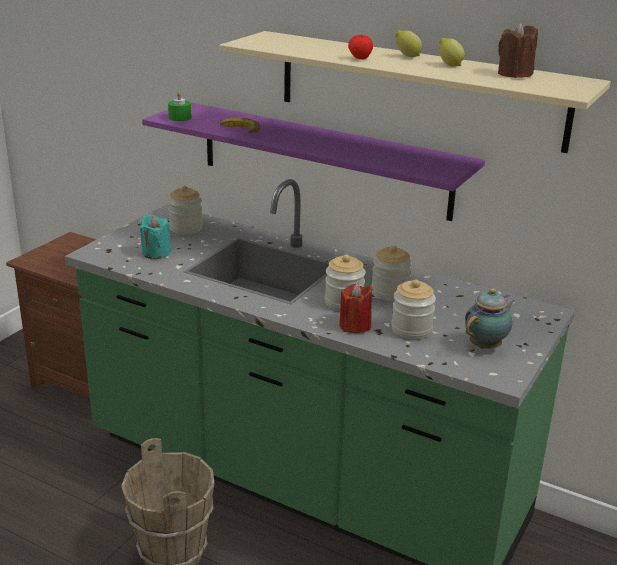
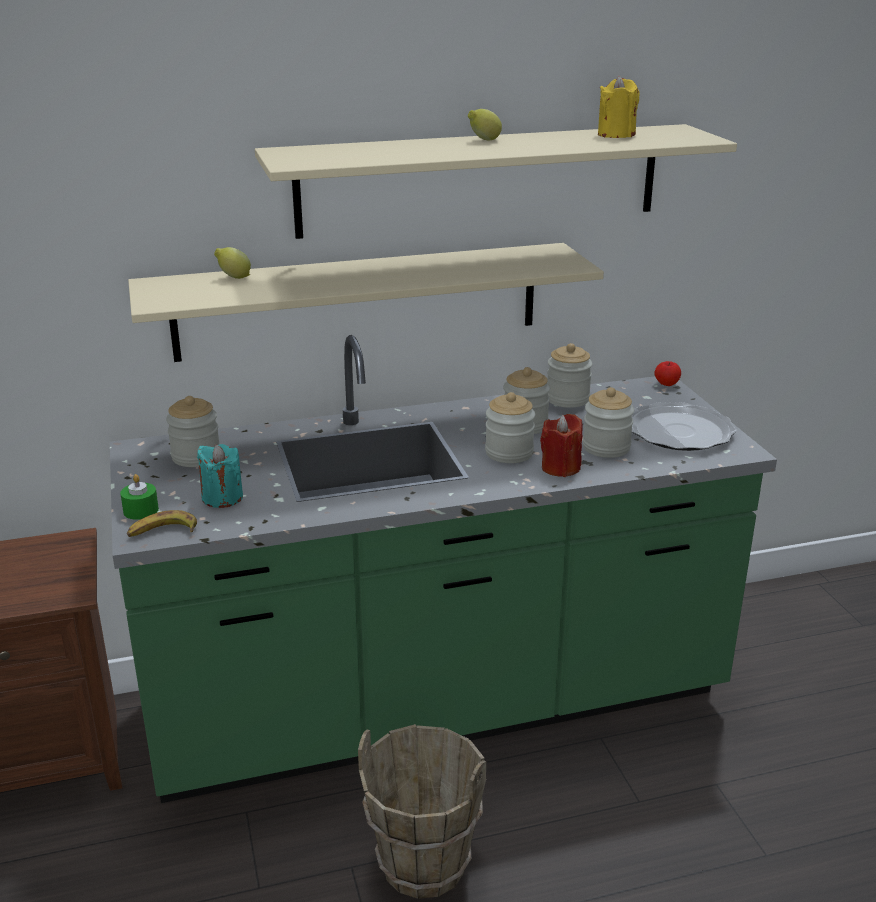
camera: 45 degrees left, 0 degrees up
purple shelf [142,103,485,221] -> beige shelf [128,243,604,362]
green candle [168,91,191,121] -> green candle moved to [120,474,159,520]
banana [220,118,260,133] -> banana moved to [127,510,197,537]
apple [348,35,373,59] -> apple moved to [654,361,681,386]
lemon [439,38,465,66] -> lemon moved to [214,247,251,279]
teapot [465,288,515,349] -> plate [632,402,736,451]
brown candle [498,23,538,78] -> yellow candle [598,76,640,138]
none -> jar [547,343,593,408]

